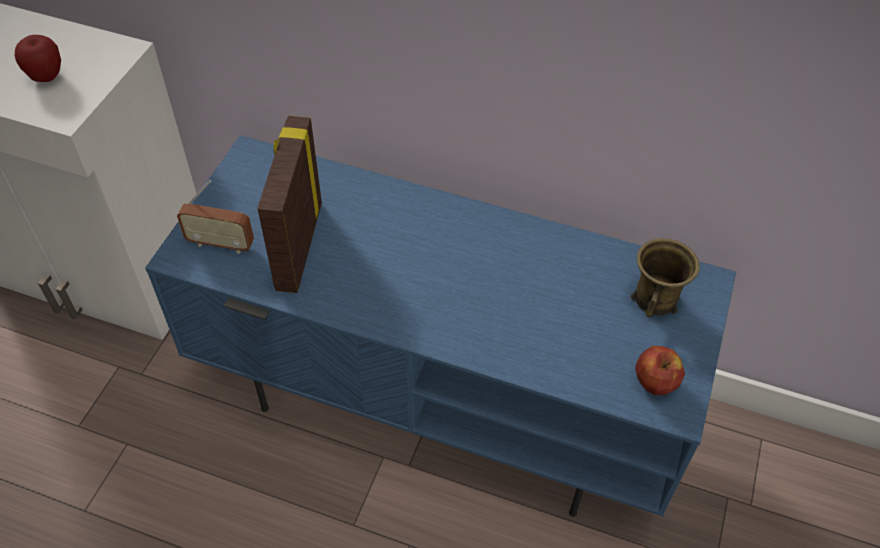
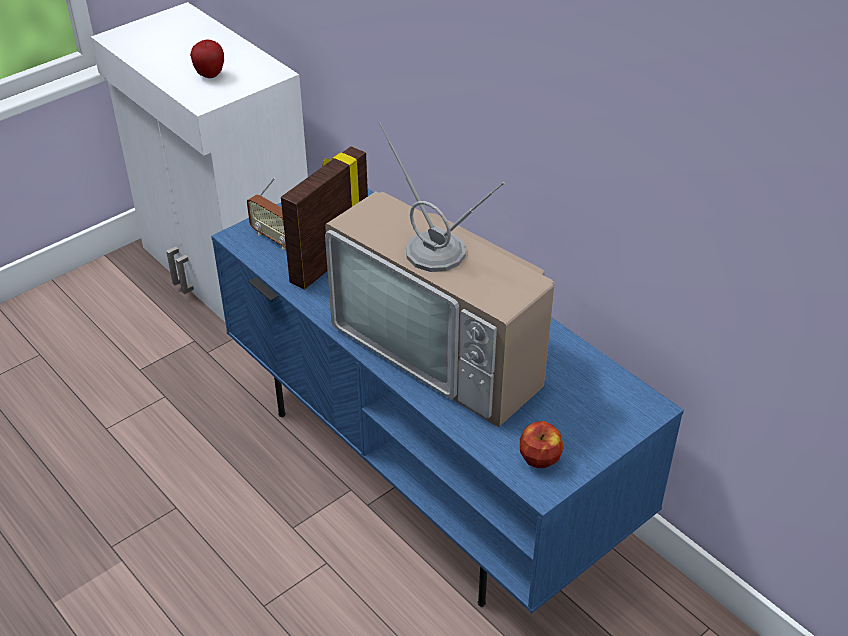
camera: 30 degrees right, 10 degrees down
brown mug [630,238,700,318] -> none
none -> television [325,122,555,427]

